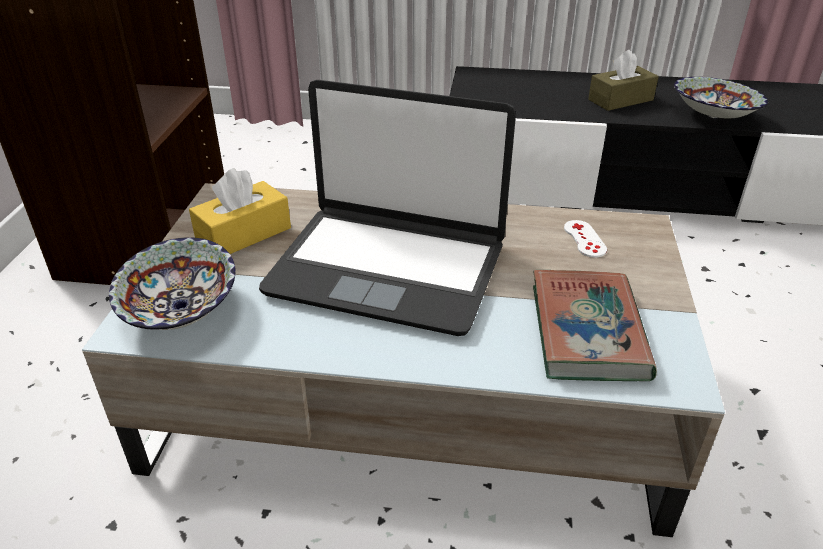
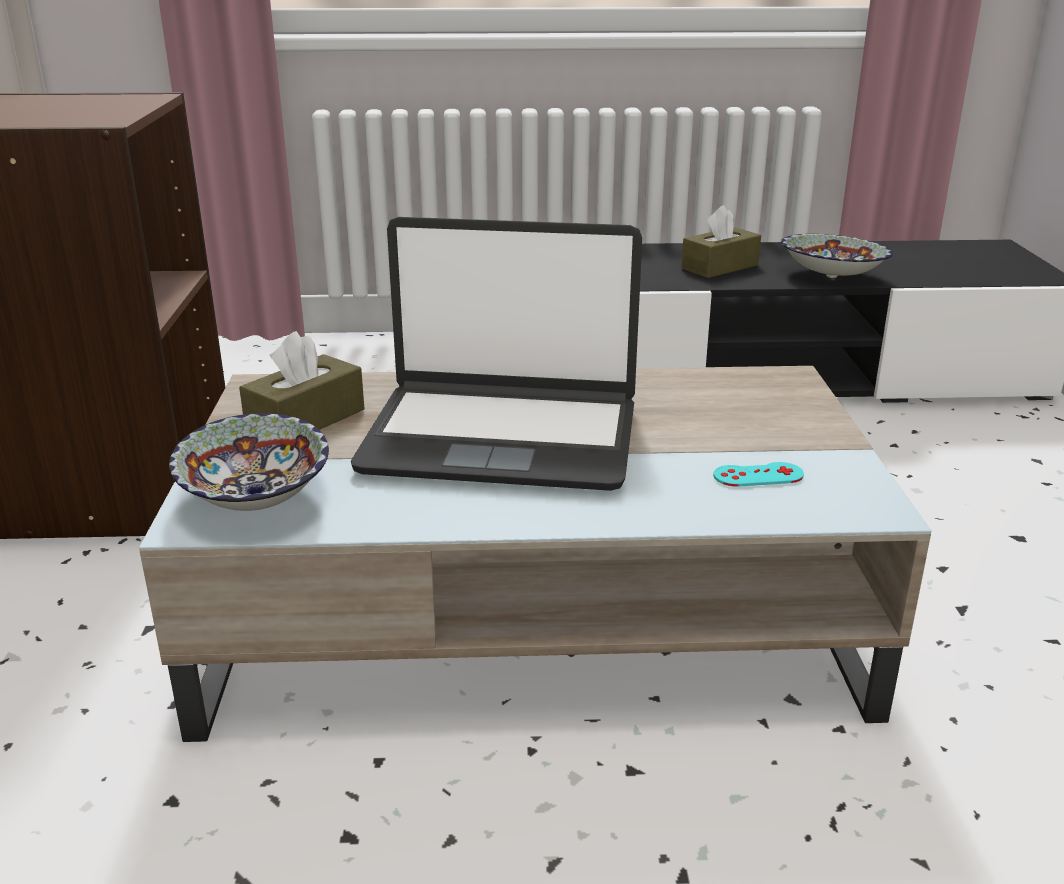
camera: 10 degrees left, 10 degrees down
yellow tissue box [189,168,291,254] -> brown tissue box [239,331,364,430]
book [533,270,657,381] -> turquoise game controller [713,462,804,487]
white game controller [564,220,607,258] -> none

